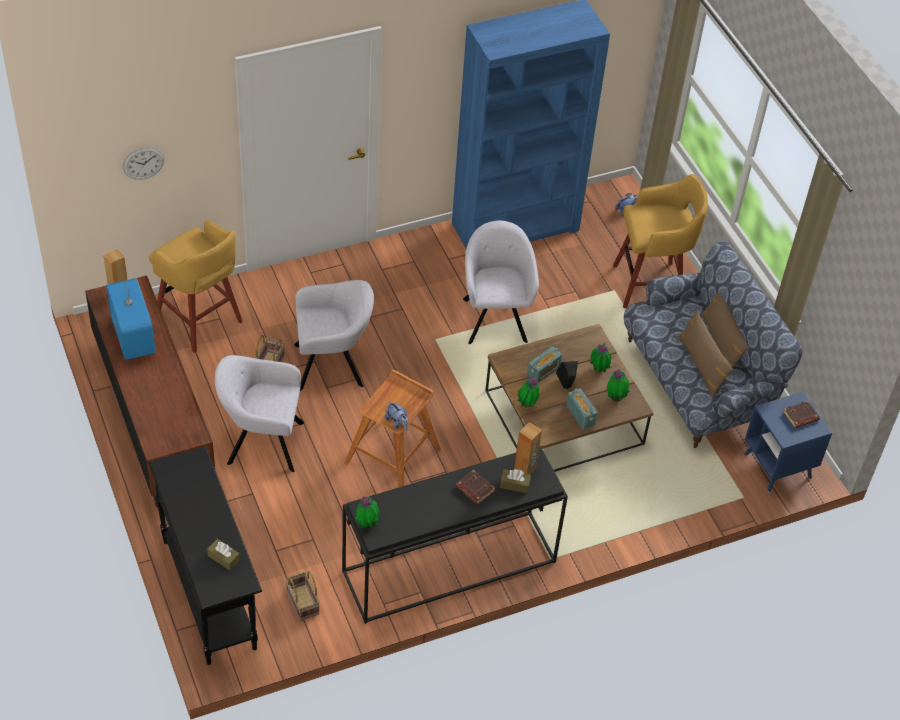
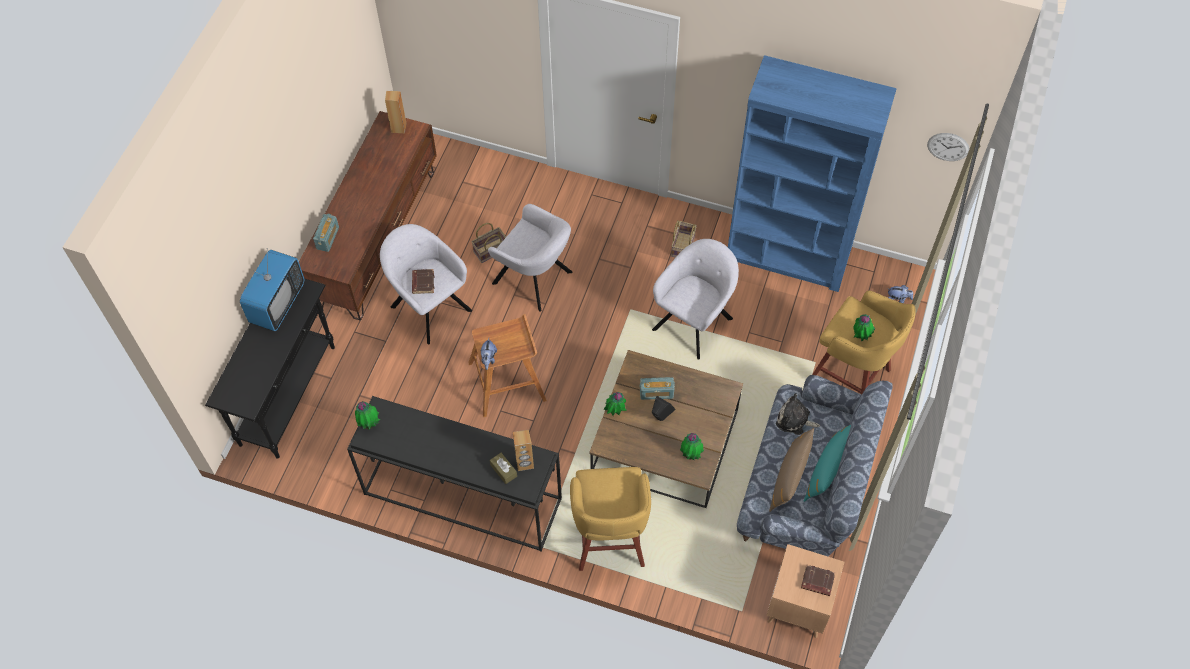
camera: 45 degrees right, 10 degrees up
television [106,270,156,360] -> television moved to [240,250,305,331]
wall clock [123,147,164,180] -> wall clock moved to [927,133,969,161]
yellow stool [149,220,243,353] -> yellow stool moved to [570,467,651,571]
brown tissue box [207,539,240,570] -> none
basket [285,571,320,621] -> basket moved to [671,220,697,258]
brown book [456,470,495,504] -> brown book moved to [412,269,435,294]
radio [566,388,598,430] -> radio moved to [313,214,339,252]
potted plant [590,343,611,372] -> potted plant moved to [853,314,875,341]
brown pillow [701,293,749,376] -> turquoise pillow [804,425,851,502]
blue side table [744,391,832,492] -> brown side table [766,544,844,638]
none -> plush toy [776,393,820,435]

